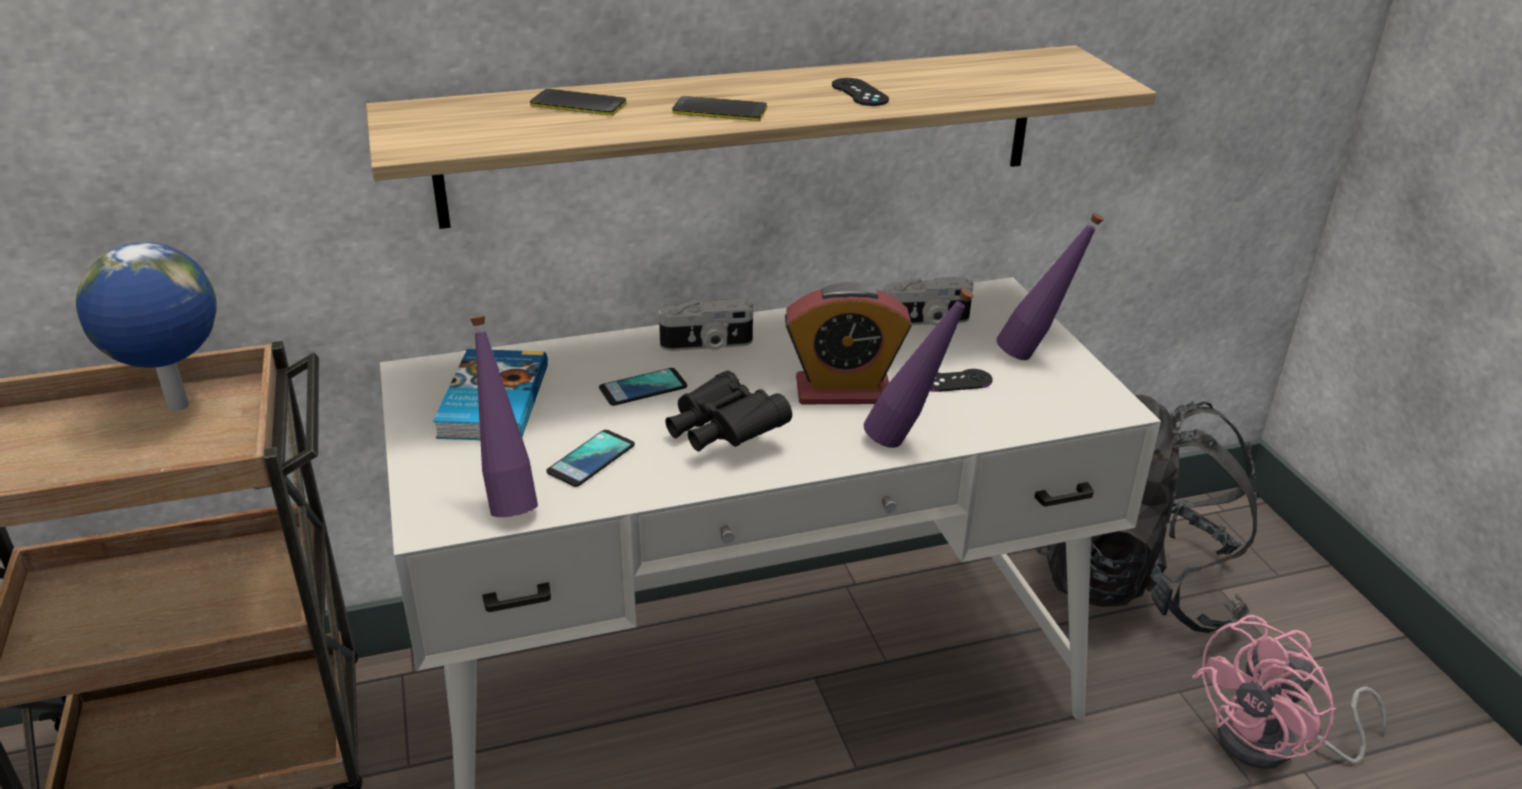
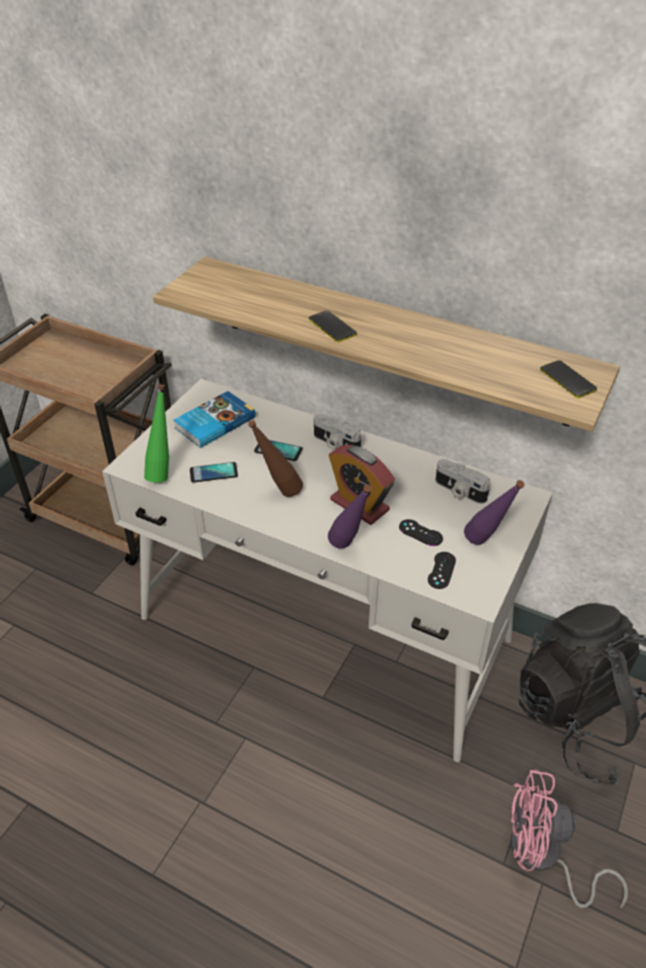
camera: 45 degrees right, 10 degrees up
globe [76,242,217,411] -> none
purple bottle [470,316,538,517] -> green bottle [144,384,169,483]
phone [530,89,626,116] -> phone moved to [540,360,597,398]
black binoculars [665,370,792,452] -> brown bottle [248,420,303,497]
black game controller [832,78,889,106] -> black game controller moved to [428,552,456,589]

